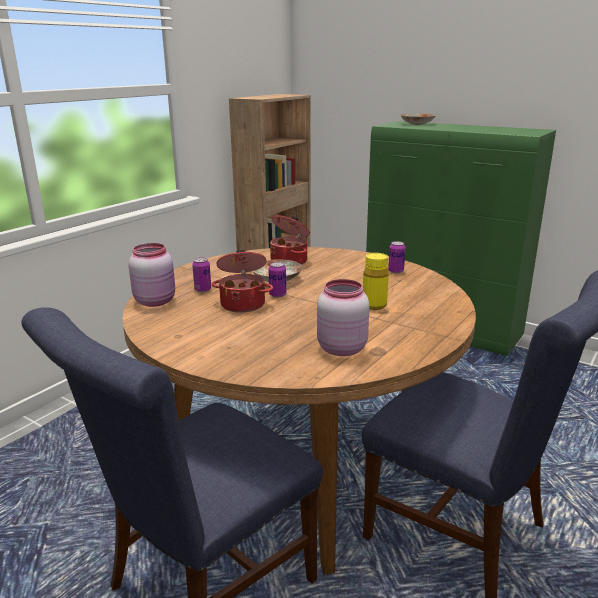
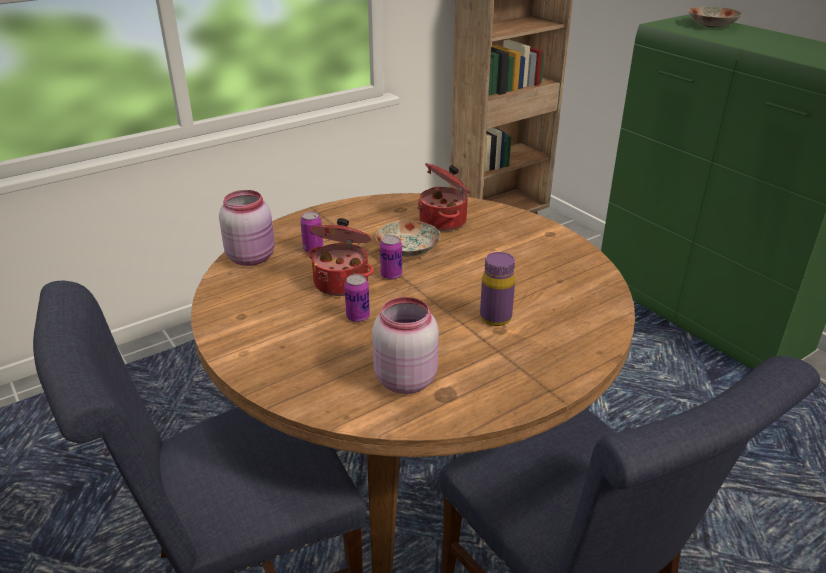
camera: 20 degrees right, 10 degrees up
yellow bottle [363,253,389,310] -> purple bottle [480,252,515,326]
can [388,241,406,273] -> can moved to [344,274,370,322]

